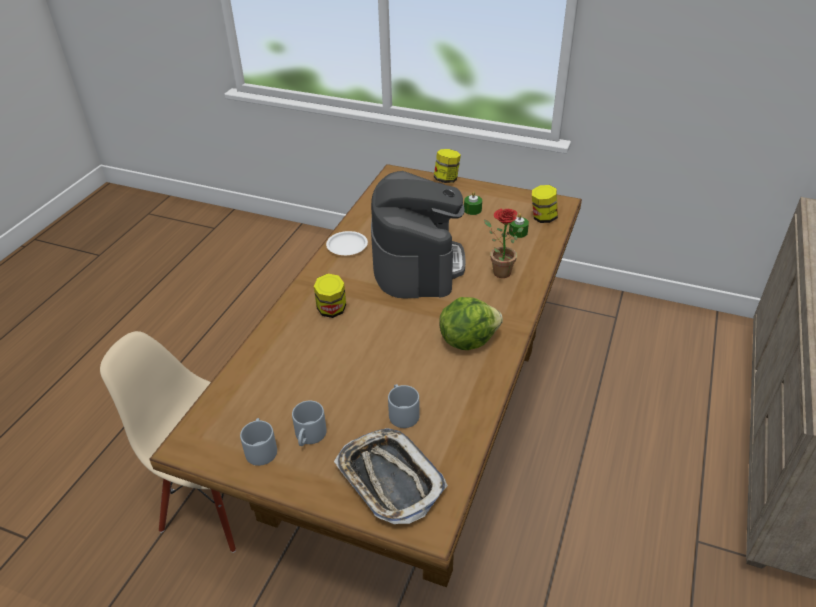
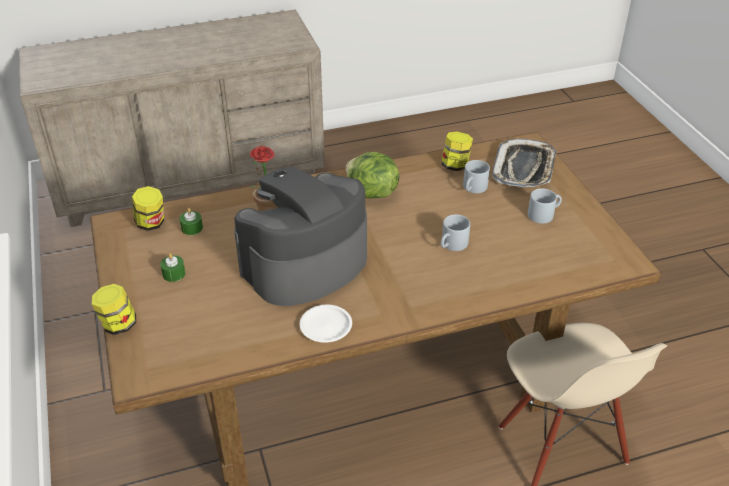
camera: 130 degrees left, 0 degrees up
grey mug [240,418,277,466] -> grey mug moved to [441,214,470,251]
jar [314,274,346,318] -> jar moved to [441,131,473,171]

